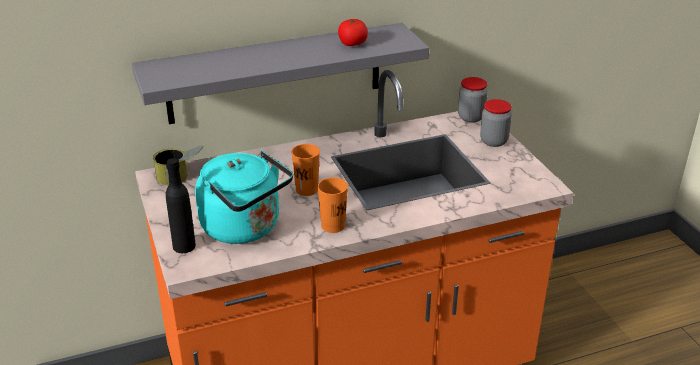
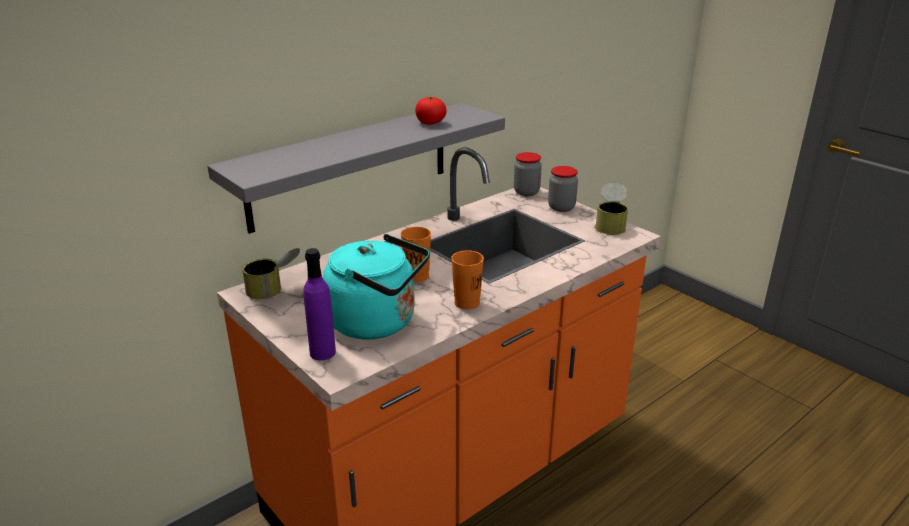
camera: 20 degrees left, 5 degrees down
black bottle [166,158,196,253] -> purple bottle [303,248,336,360]
none -> can [595,182,628,235]

